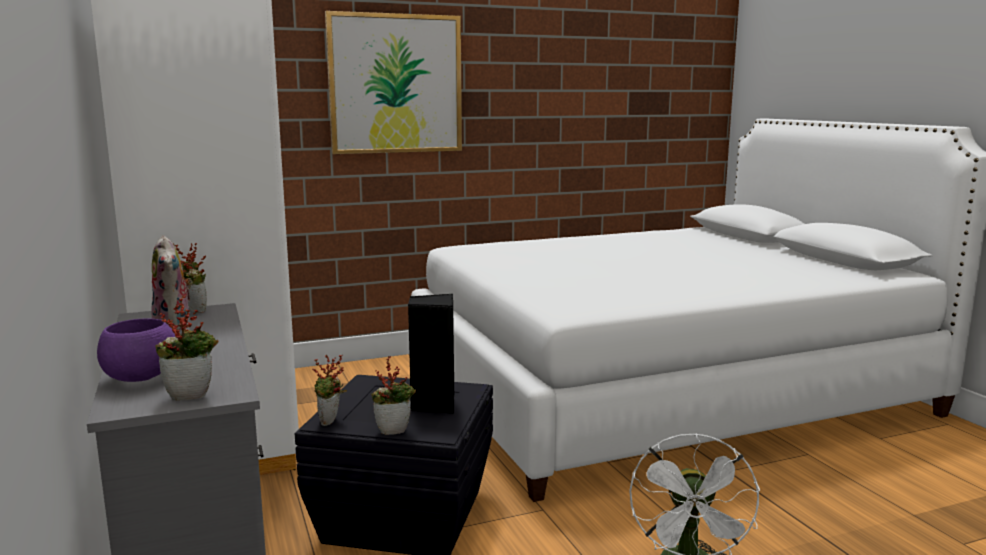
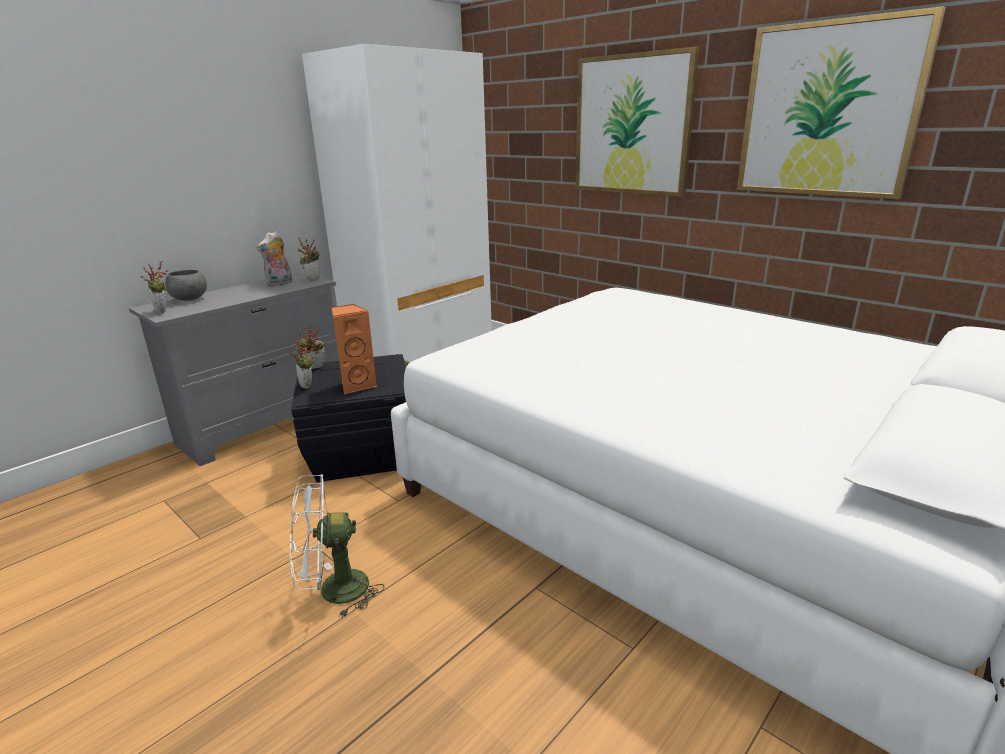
camera: 65 degrees right, 10 degrees up
purple bowl [97,319,175,382] -> grey bowl [165,270,207,301]
black speaker [408,294,454,414] -> orange speaker [332,304,377,394]
none -> picture [737,6,946,199]

